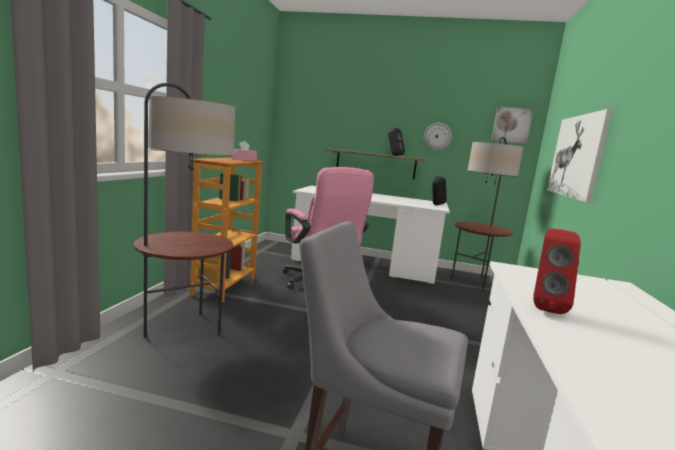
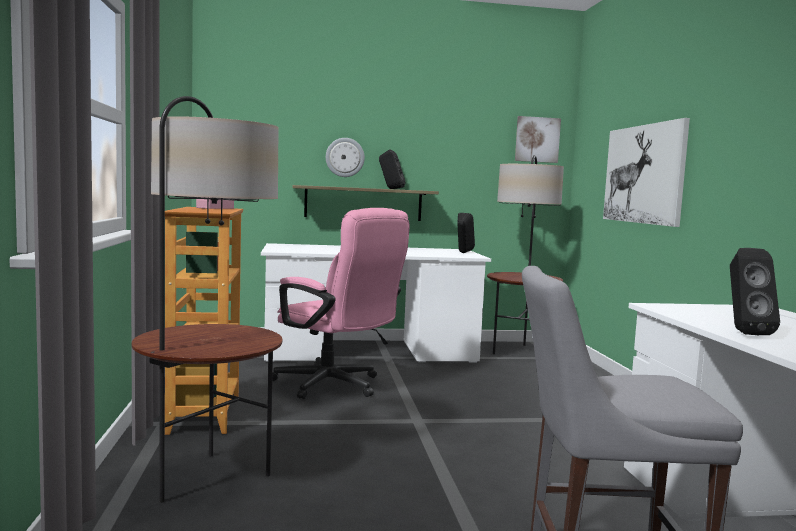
camera: 20 degrees left, 5 degrees down
wall clock [424,123,452,151] -> wall clock moved to [326,138,365,177]
red speaker [533,229,581,314] -> black speaker [730,248,780,335]

